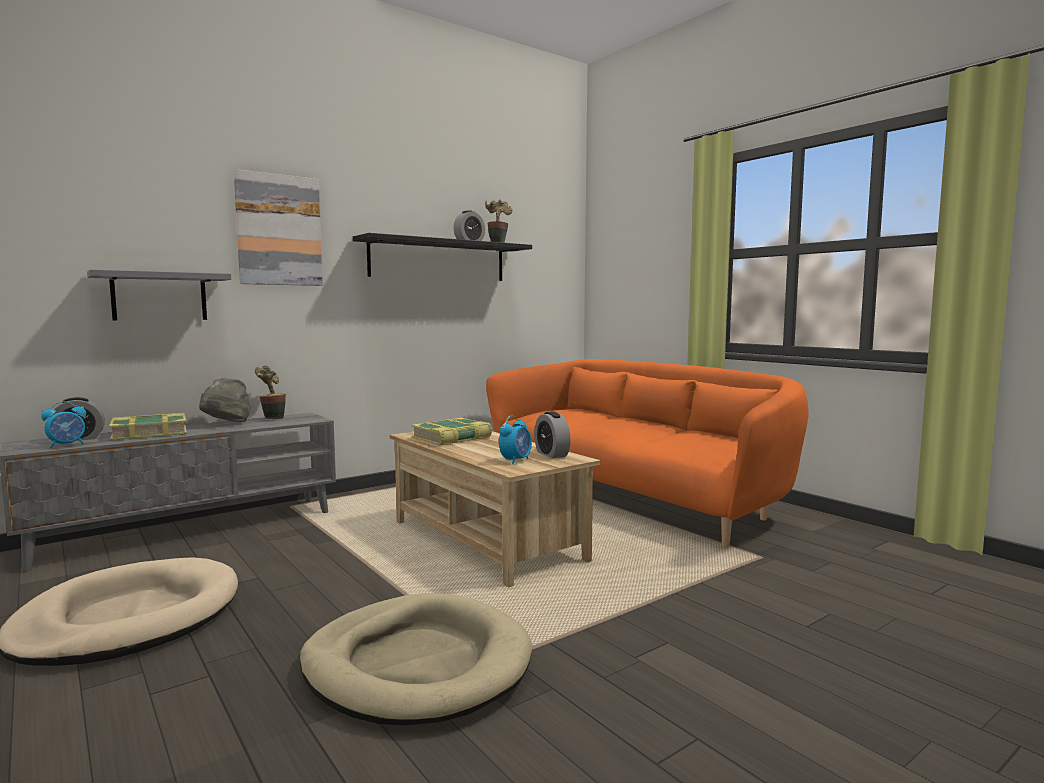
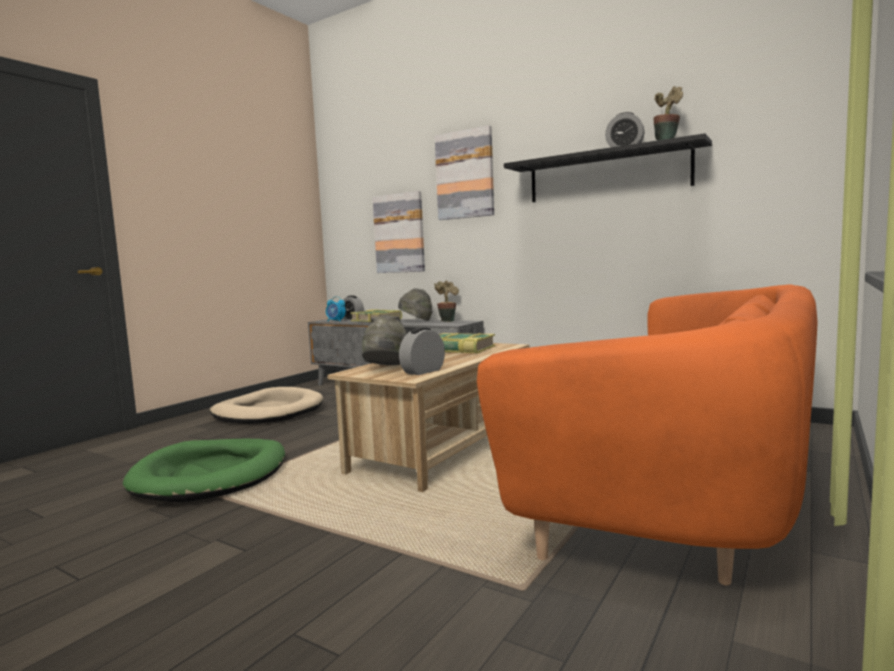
camera: 70 degrees right, 0 degrees up
grey shelf [87,269,231,321] -> picture [372,191,425,273]
beige dog bed [300,593,532,725] -> green dog bed [123,439,285,503]
alarm clock [499,415,532,465] -> grey hat [362,315,407,365]

